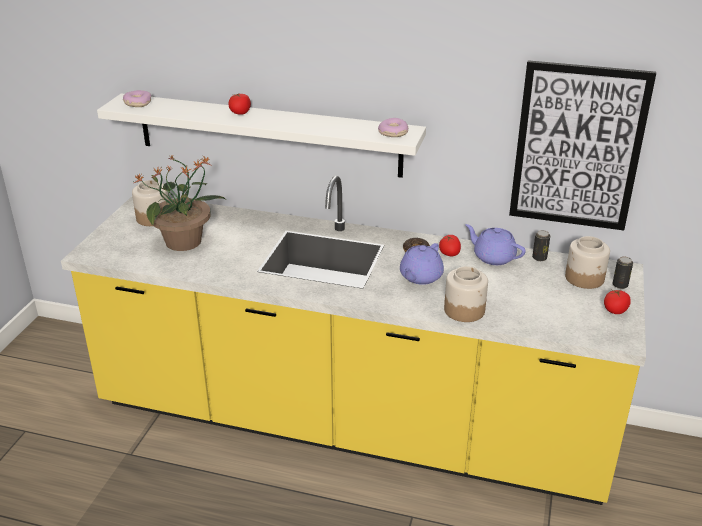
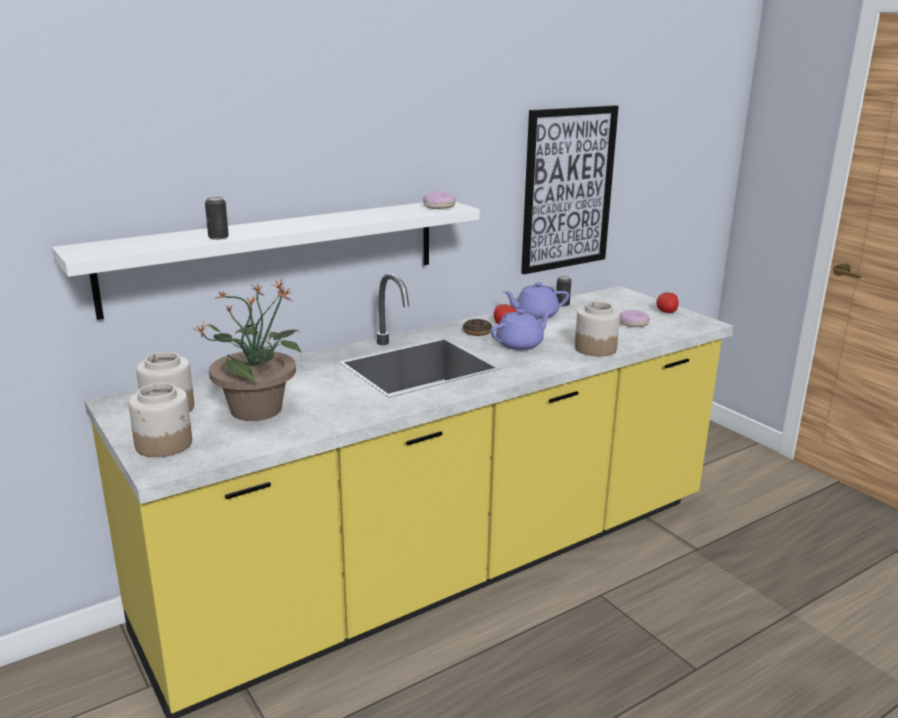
camera: 50 degrees left, 10 degrees down
donut [123,90,151,107] -> donut moved to [620,310,650,327]
tomato [228,94,251,115] -> none
purple teapot [400,243,444,285] -> purple teapot turned 105 degrees counterclockwise [491,309,553,350]
jar [565,236,610,289] -> jar moved to [128,383,192,457]
can [613,256,633,289] -> can moved to [205,197,229,240]

